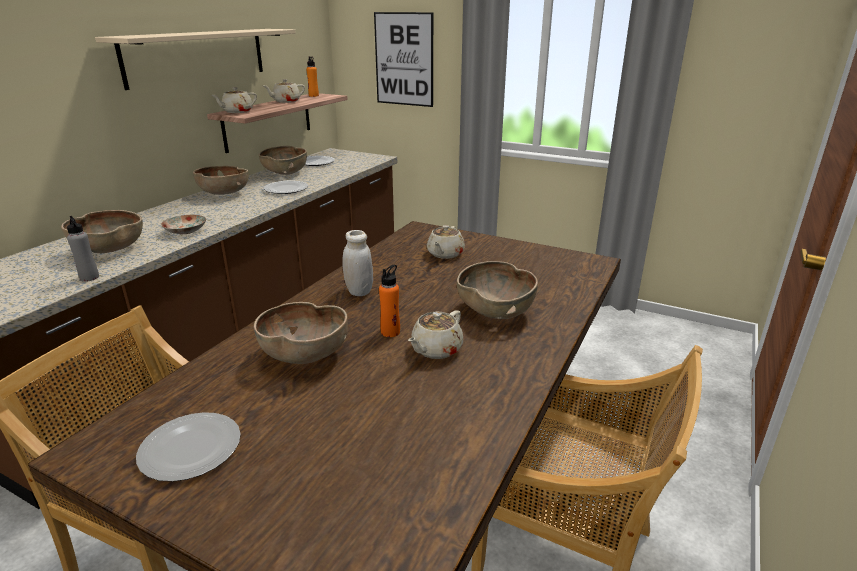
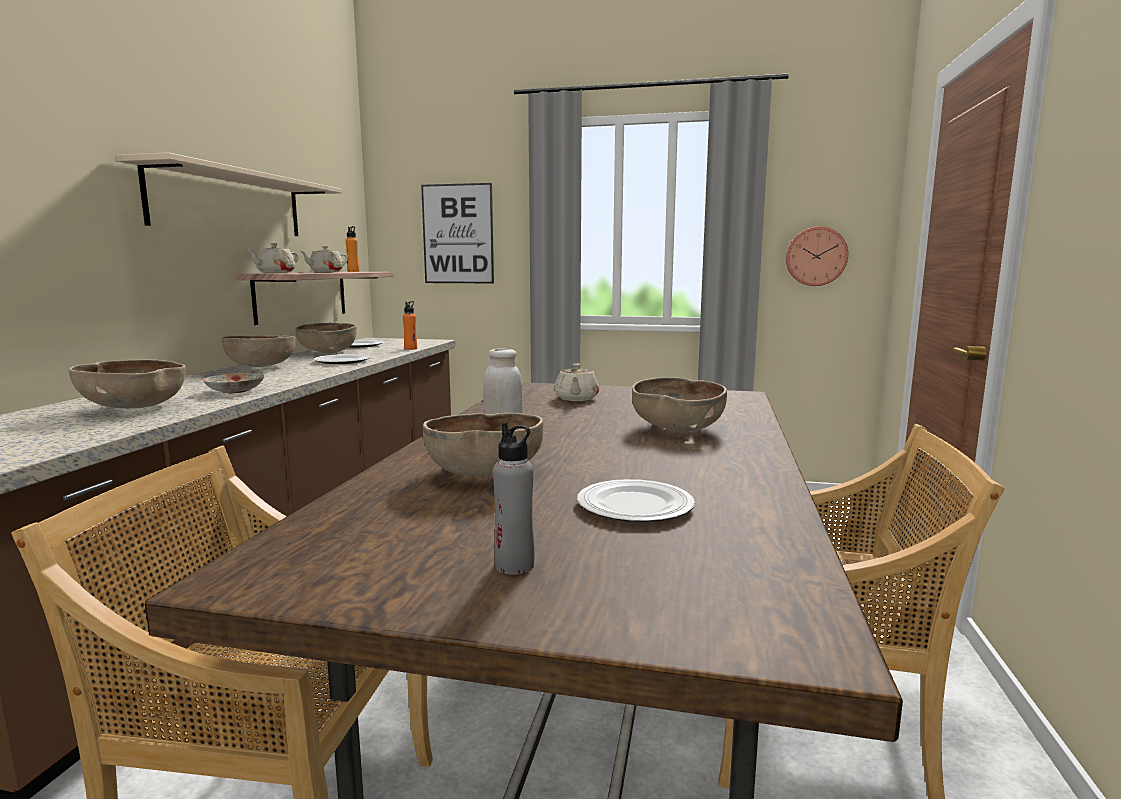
camera: 15 degrees left, 15 degrees down
grey bottle [67,216,99,282] -> grey bottle moved to [493,422,535,575]
plate [136,412,241,482] -> plate moved to [577,479,695,522]
orange bottle [379,265,400,337] -> orange bottle moved to [403,301,417,350]
beige teapot [408,310,463,359] -> none
none -> wall clock [786,226,848,286]

